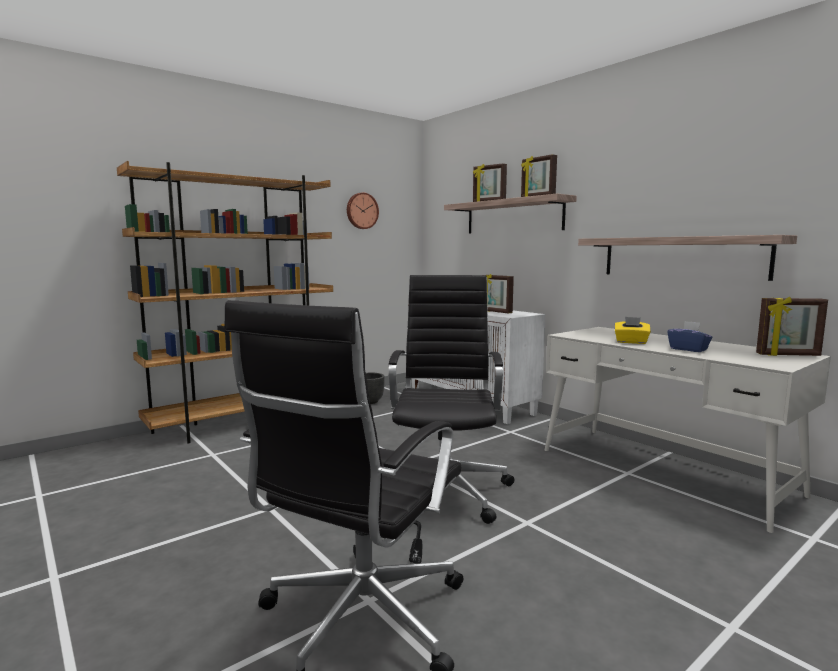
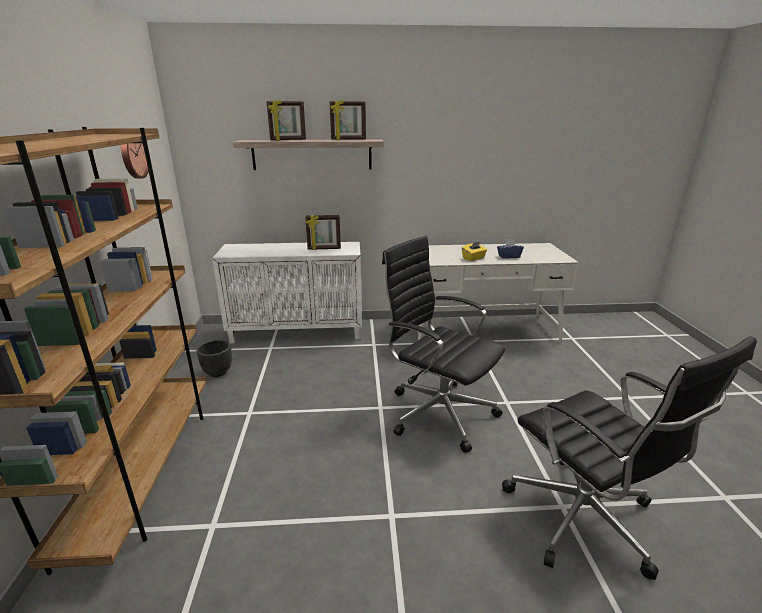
camera: 55 degrees left, 15 degrees up
shelf [578,235,797,281] -> none
picture frame [756,297,828,356] -> none

